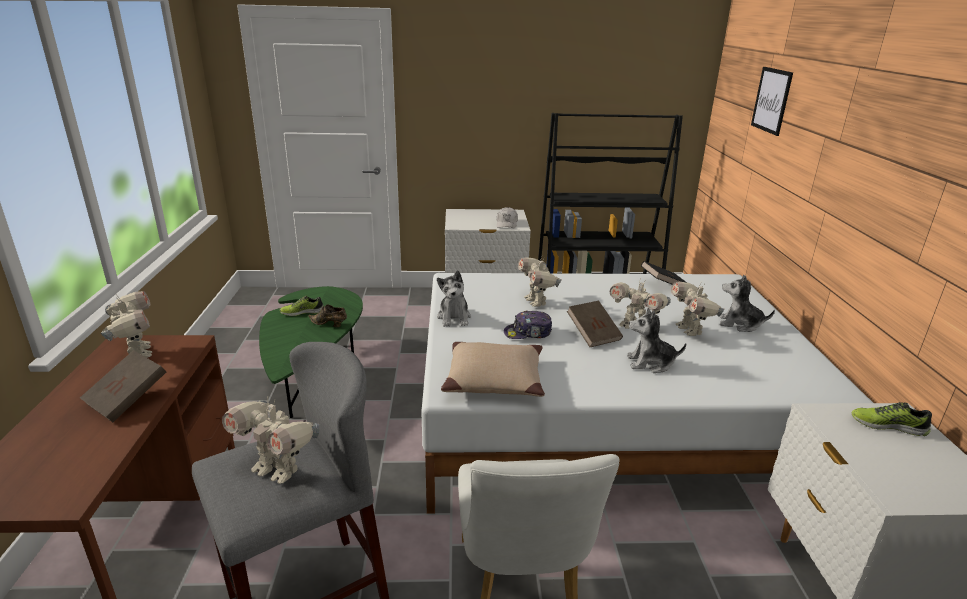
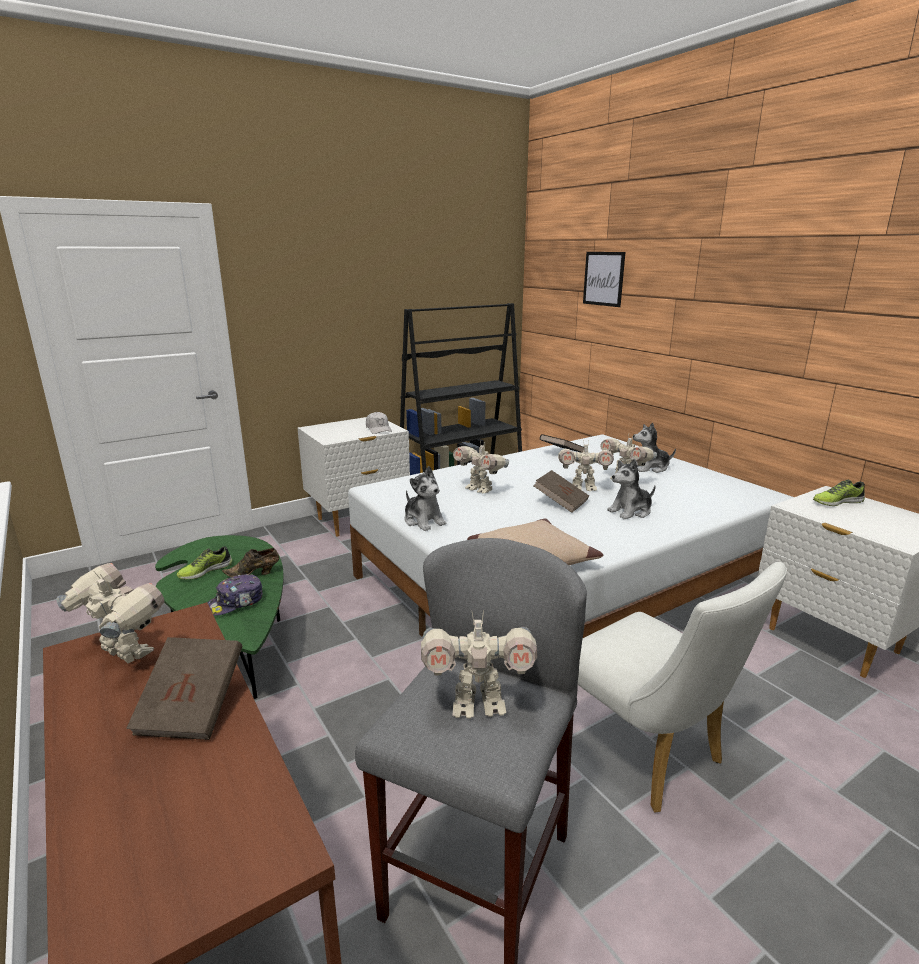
camera: 30 degrees left, 5 degrees down
cap [504,311,552,339] -> cap moved to [208,574,263,616]

